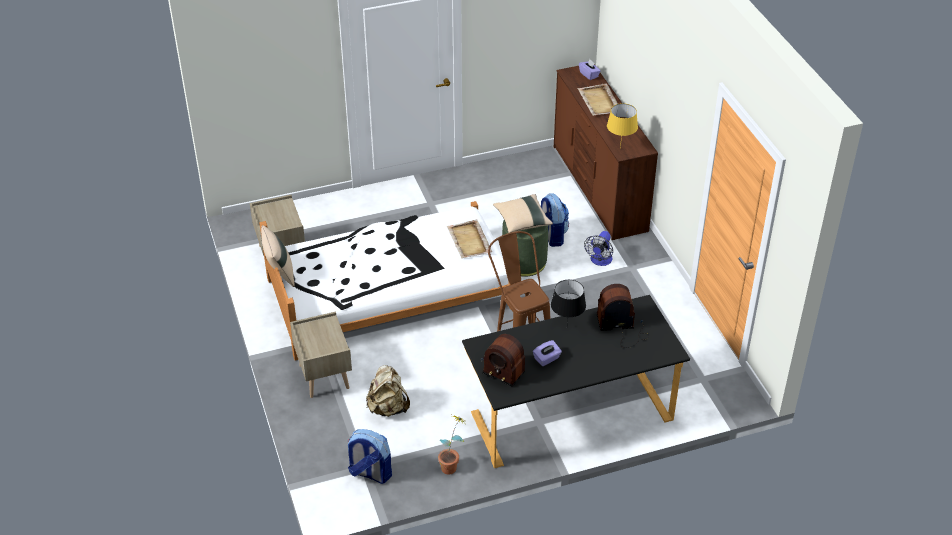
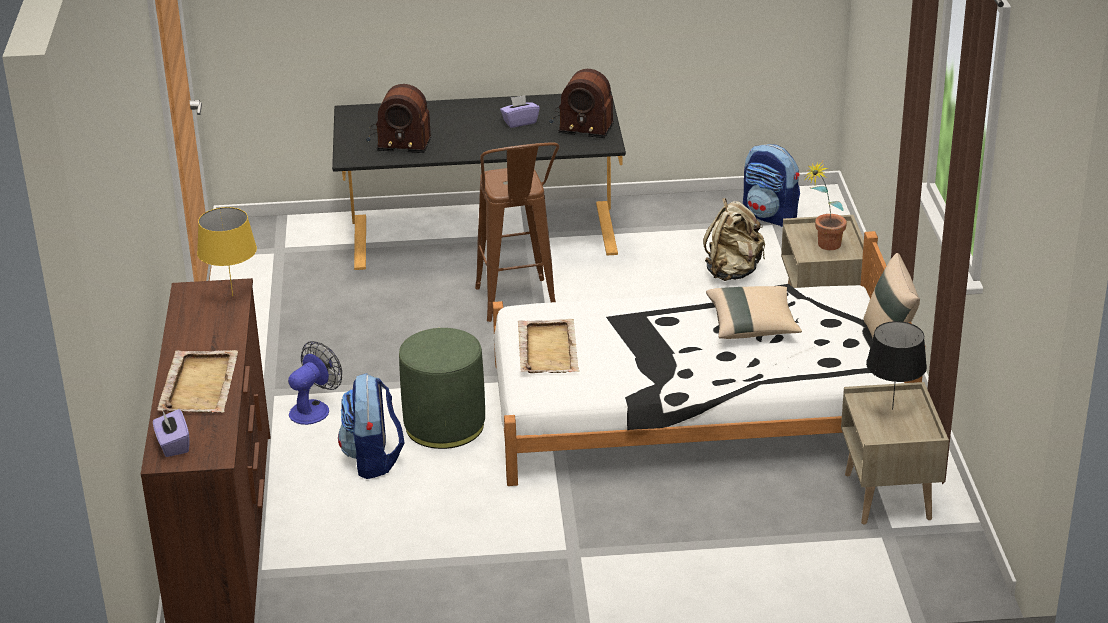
camera: 165 degrees left, 10 degrees down
potted plant [438,415,466,475] -> potted plant moved to [805,161,847,250]
radio [480,334,525,387] -> radio turned 150 degrees clockwise [549,69,613,138]
beige pillow [493,194,553,233] -> beige pillow moved to [706,286,802,339]
black table lamp [551,280,586,324] -> black table lamp moved to [866,321,927,410]

